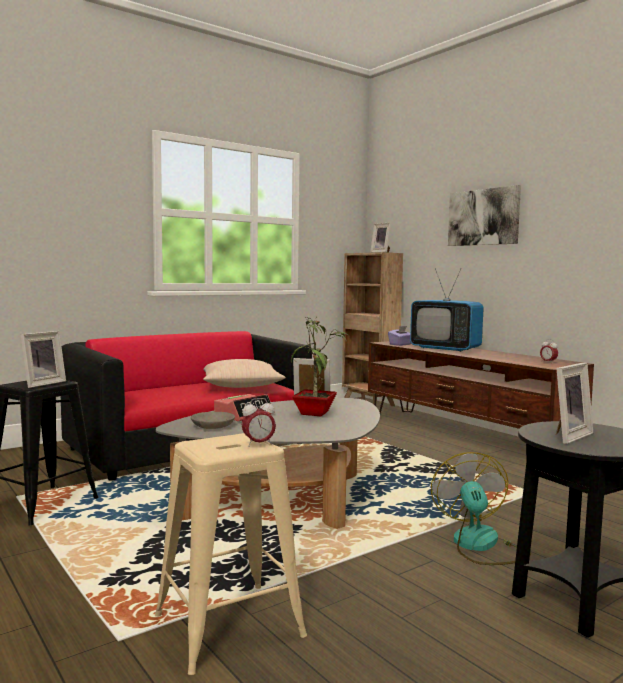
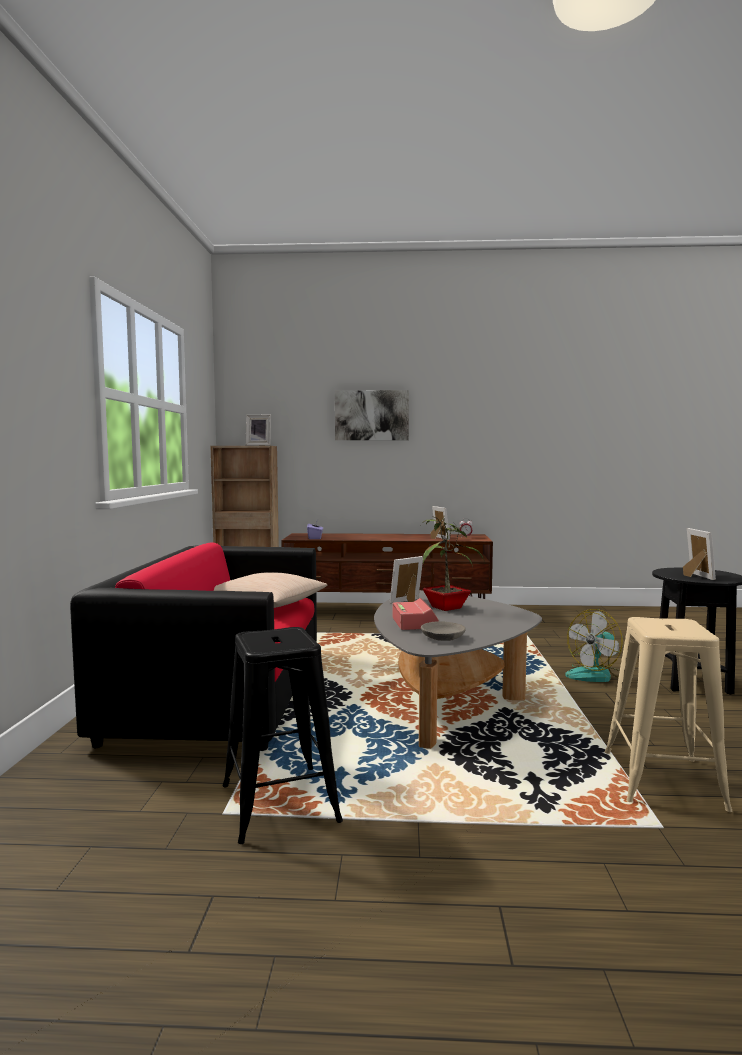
camera: 50 degrees left, 0 degrees up
picture frame [21,331,66,388] -> picture frame moved to [431,506,450,540]
alarm clock [242,398,276,447] -> none
television [410,268,484,352] -> none
fan [431,452,531,565] -> fan turned 75 degrees counterclockwise [565,609,623,682]

